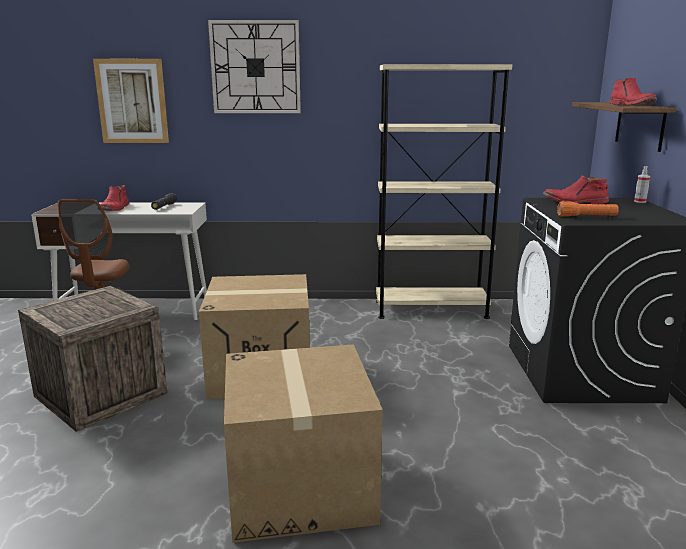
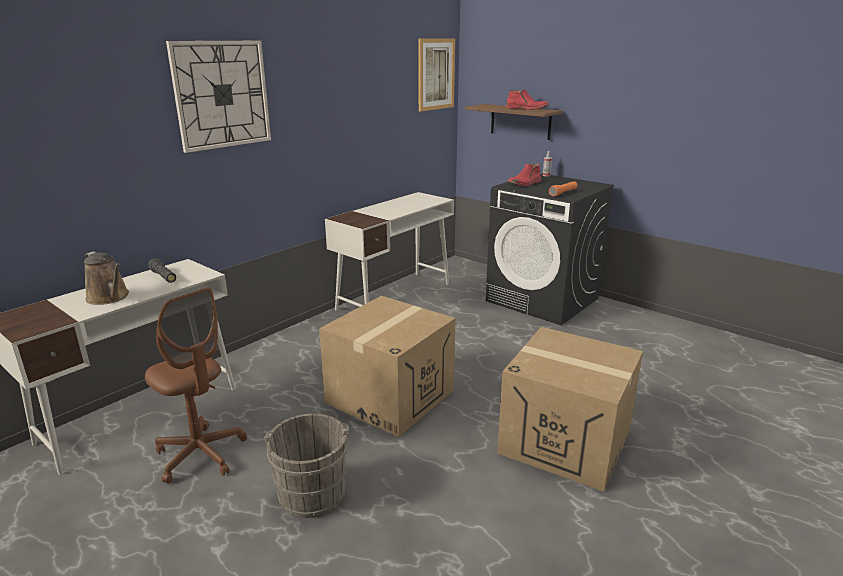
camera: 50 degrees left, 5 degrees up
crate [18,286,167,432] -> grey bucket [264,414,349,518]
picture [93,59,169,143] -> picture moved to [419,38,455,112]
red boot [100,185,129,211] -> brown watering can [84,251,129,305]
beige bookcase [376,64,512,319] -> white desk [325,192,454,311]

